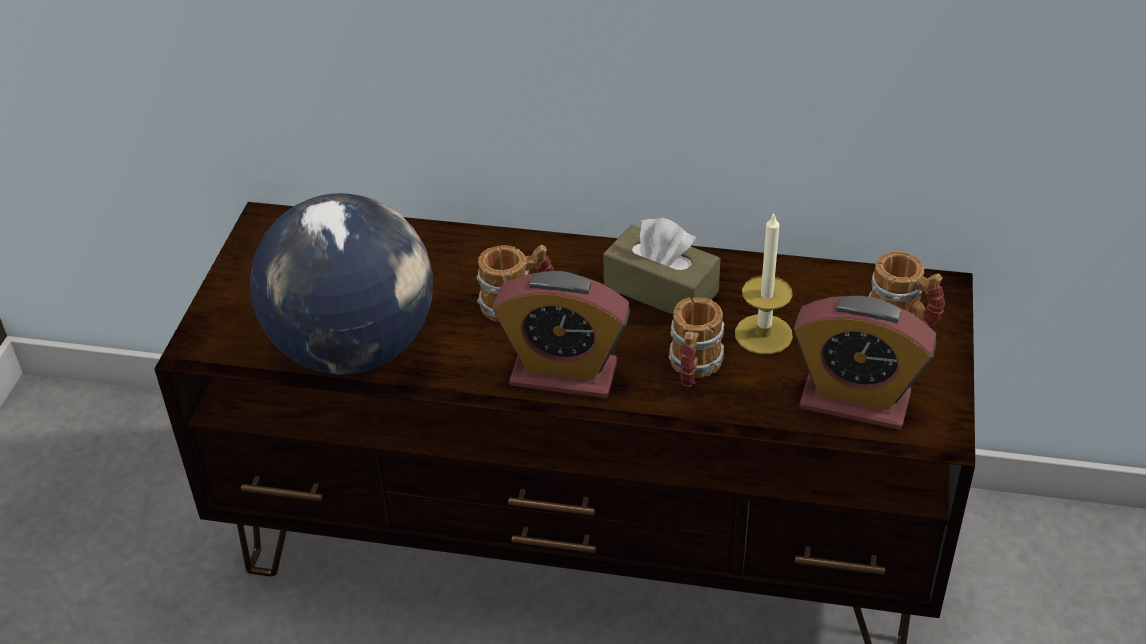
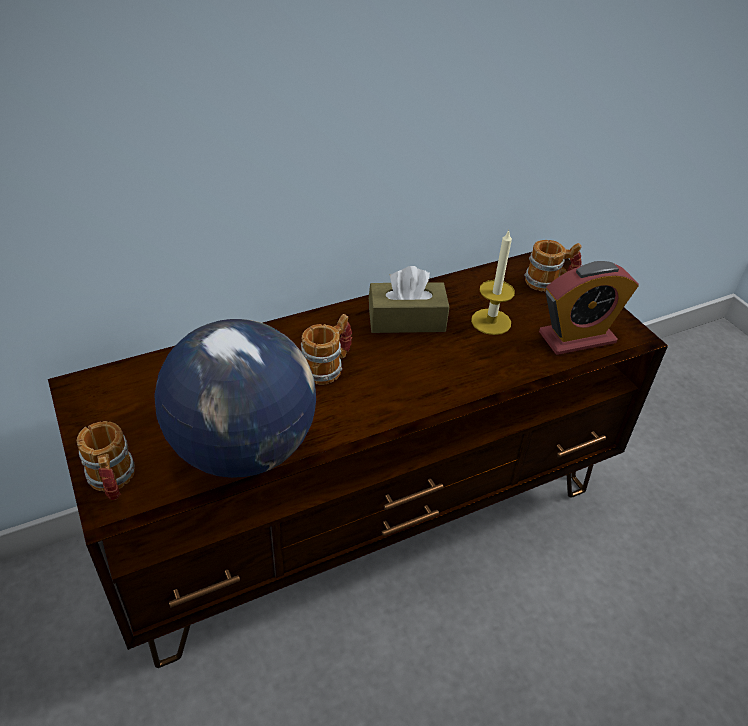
camera: 40 degrees left, 0 degrees up
alarm clock [493,271,630,398] -> none
mug [669,297,724,387] -> mug moved to [77,421,135,500]

